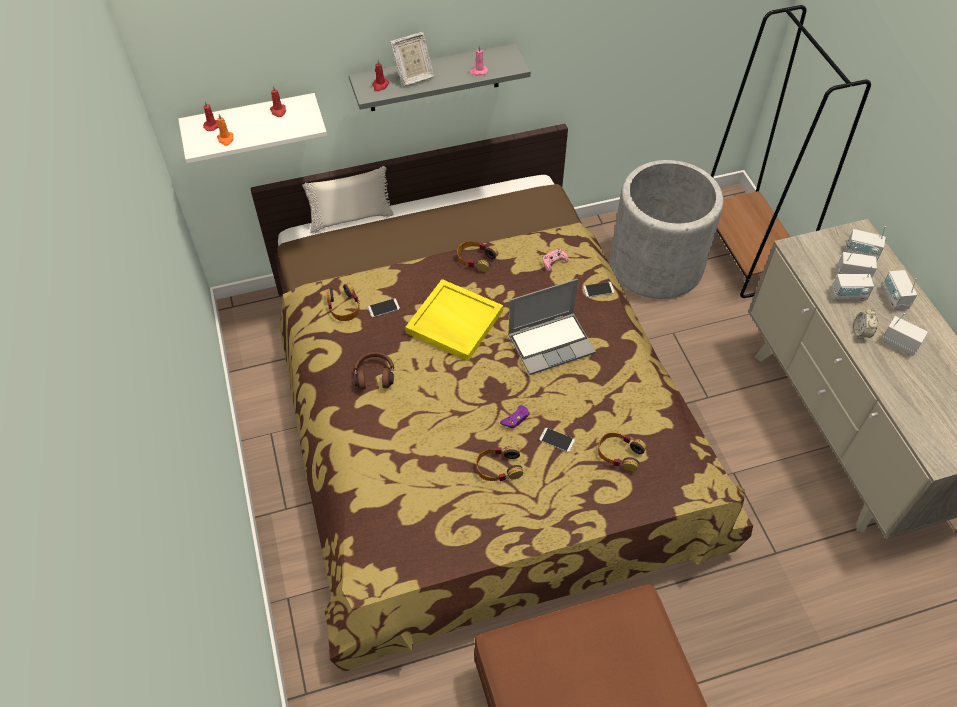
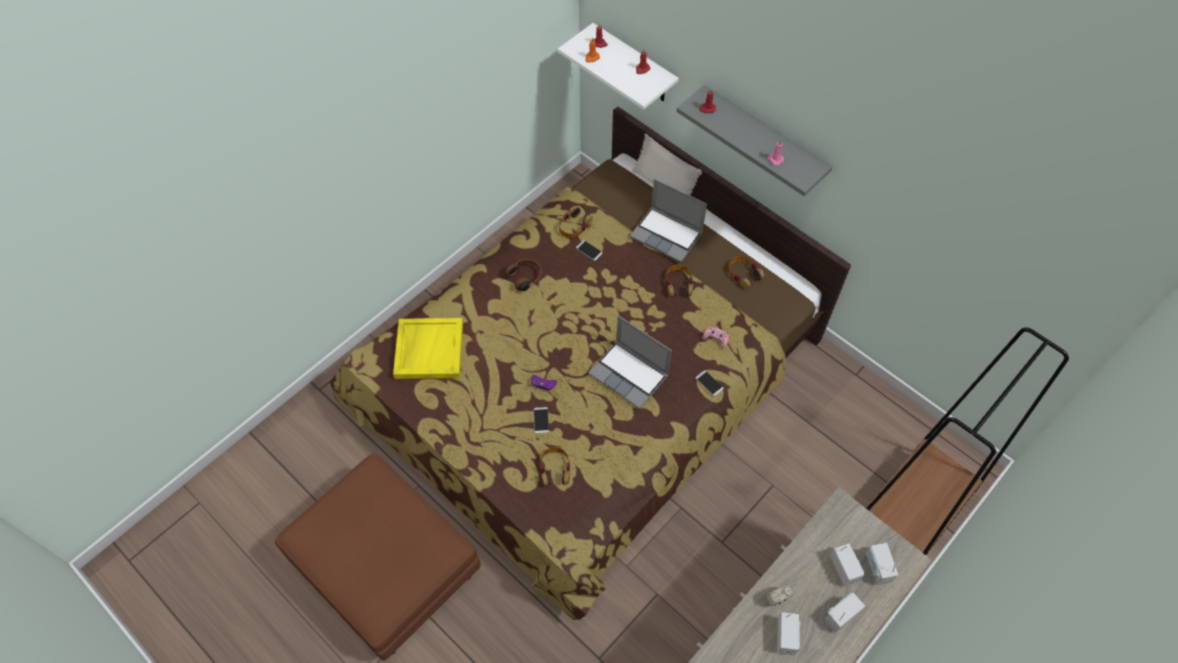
camera: 60 degrees right, 5 degrees up
picture frame [390,32,434,87] -> none
yellow tray [405,279,503,361] -> yellow tray moved to [393,318,463,379]
headphones [476,445,523,481] -> headphones moved to [729,256,764,289]
grey planter [610,160,723,299] -> none
radio [831,266,874,301] -> none
none -> laptop [630,179,707,263]

